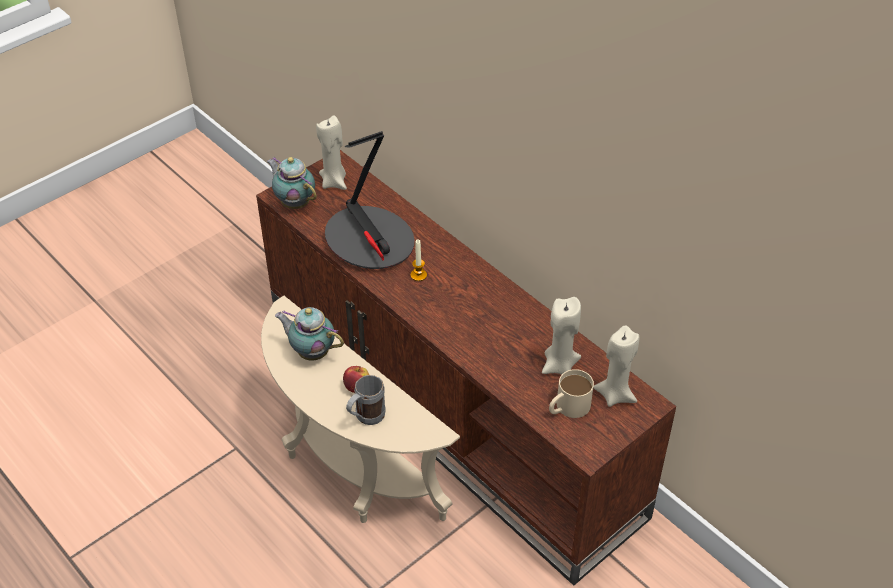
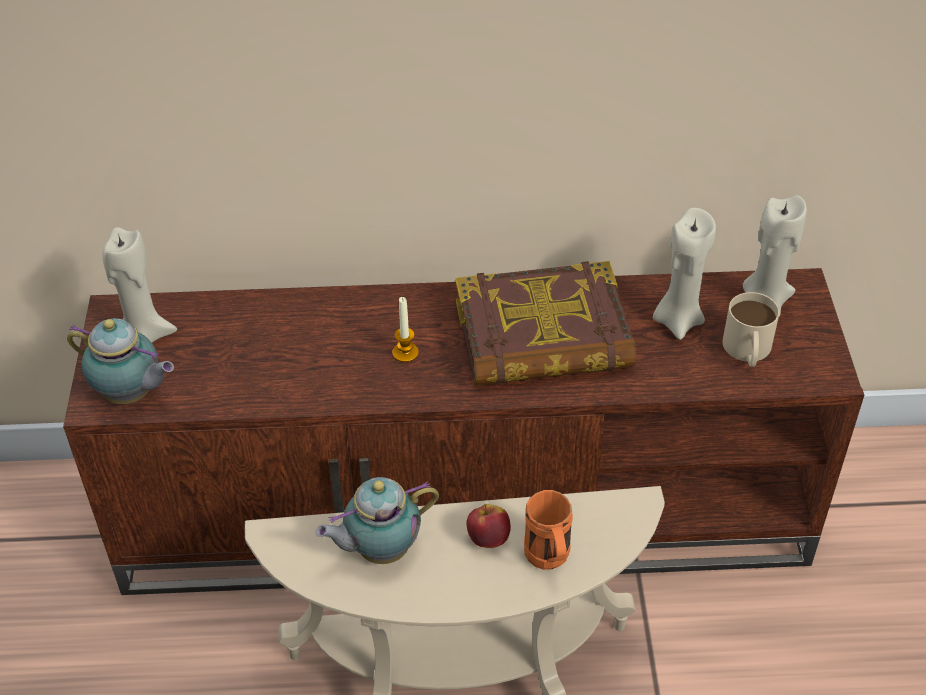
camera: 50 degrees left, 0 degrees up
teapot [267,157,317,209] -> teapot turned 150 degrees counterclockwise [67,318,174,404]
table lamp [325,131,414,269] -> none
grey mug [346,375,386,425] -> orange mug [524,490,573,570]
none -> book [455,261,636,386]

